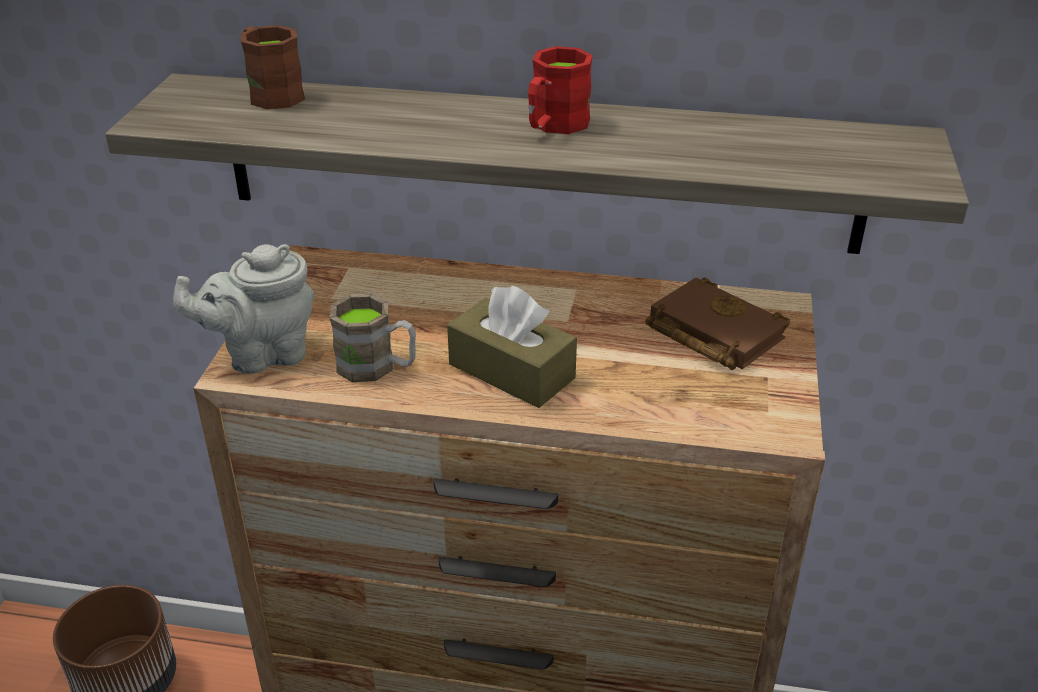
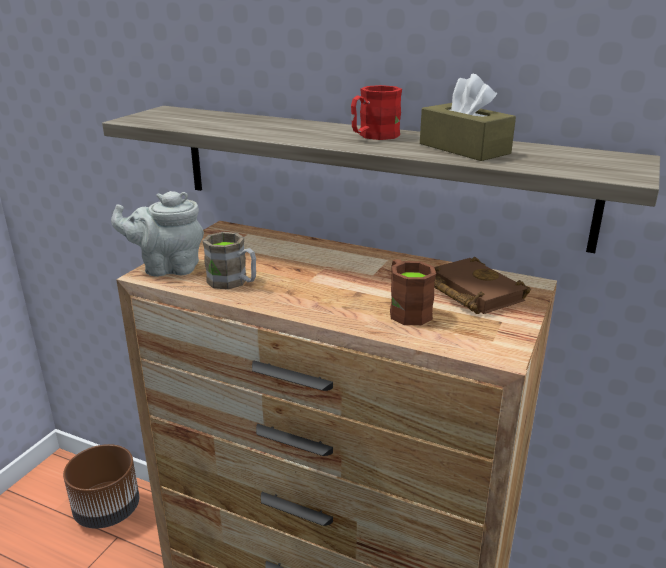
camera: 15 degrees right, 10 degrees down
brown mug [240,25,305,109] -> brown mug moved to [390,259,436,325]
brown tissue box [447,286,577,408] -> brown tissue box moved to [420,74,516,161]

